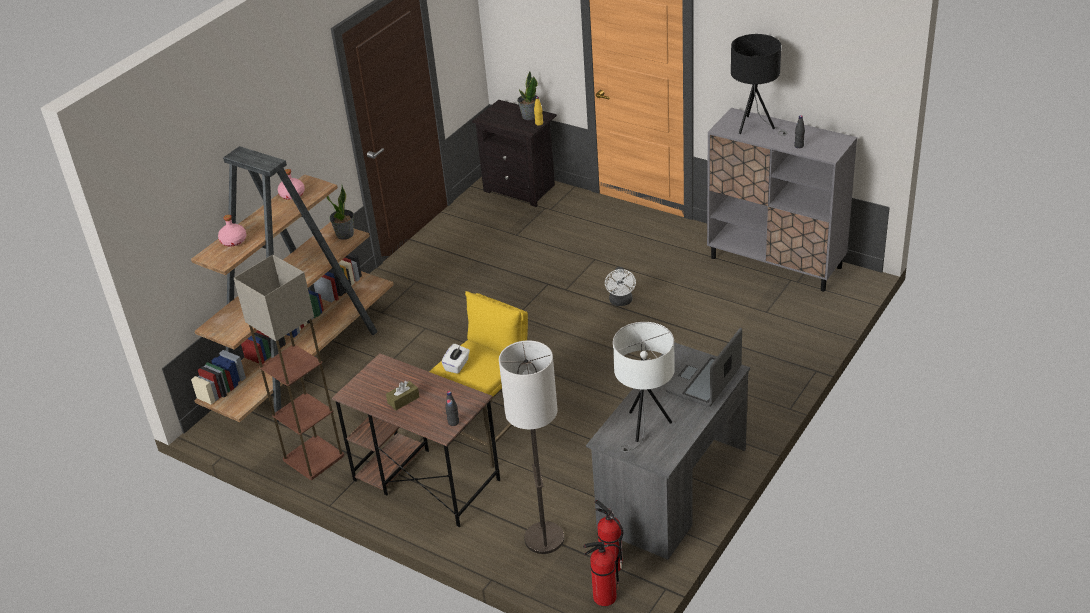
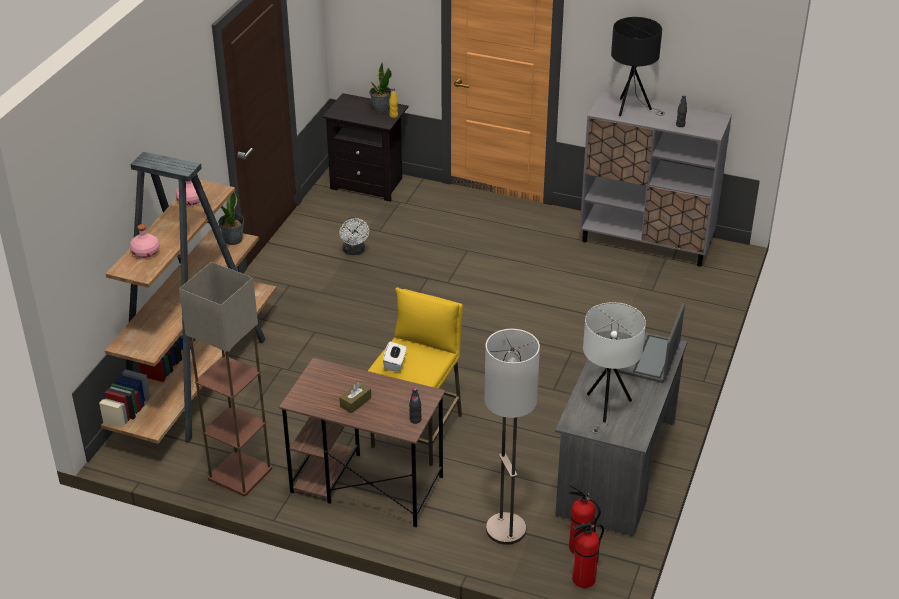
camera: 15 degrees left, 0 degrees up
white fan [605,267,636,306] -> white fan moved to [339,217,369,255]

